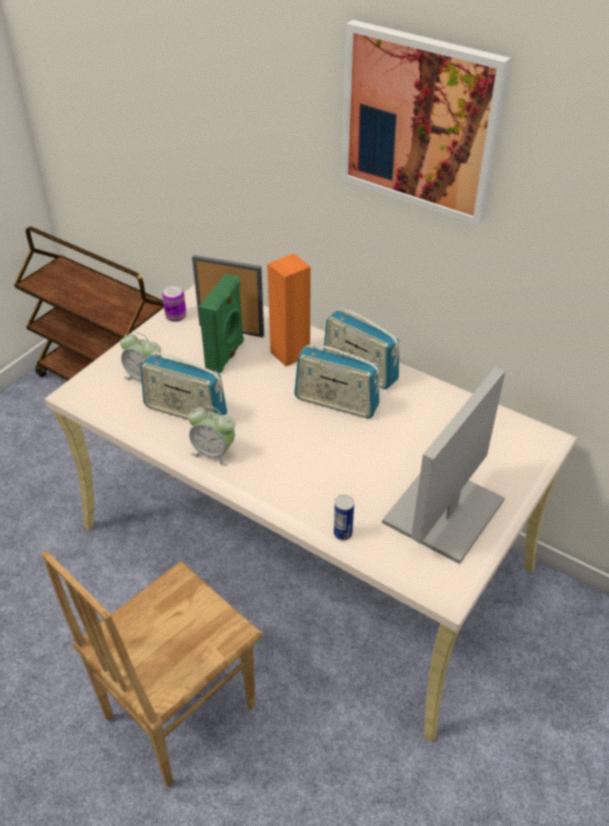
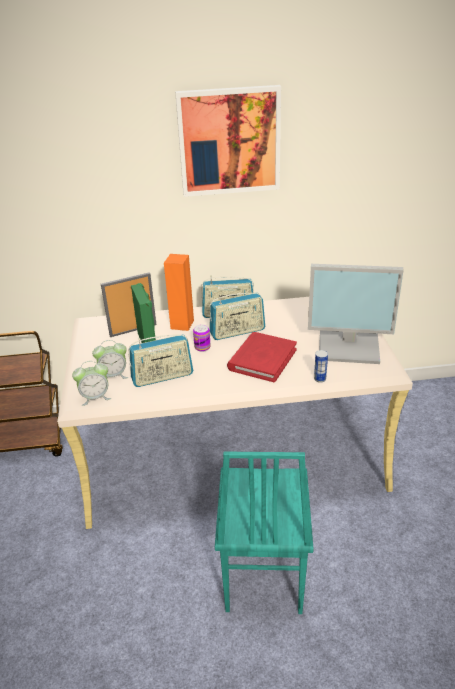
camera: 40 degrees left, 10 degrees down
brown chair [42,550,262,788] -> turquoise chair [215,452,314,614]
can [162,286,186,322] -> can moved to [193,324,211,352]
alarm clock [188,406,235,466] -> alarm clock moved to [72,361,111,406]
monitor [382,367,505,564] -> monitor turned 75 degrees counterclockwise [308,264,404,364]
none -> red book [227,332,297,382]

